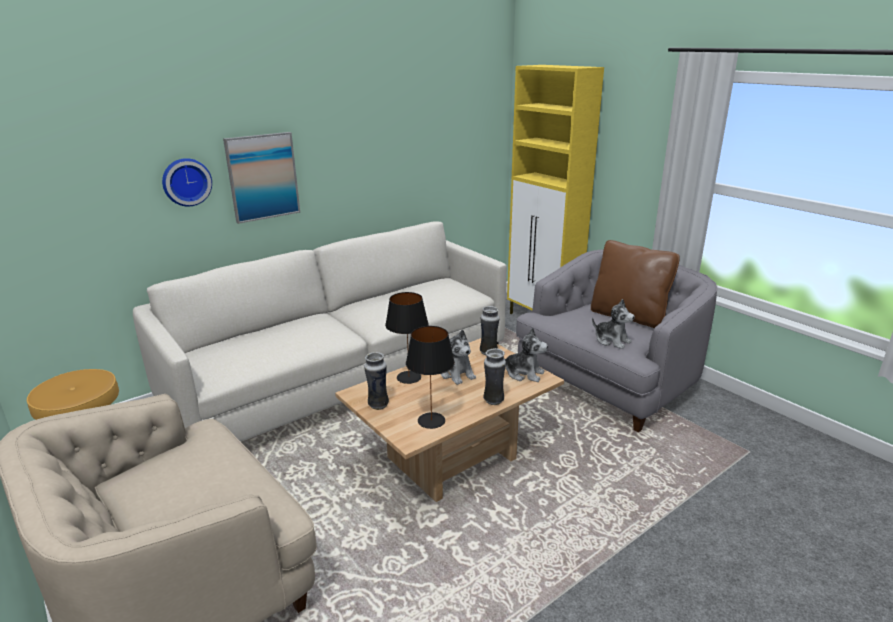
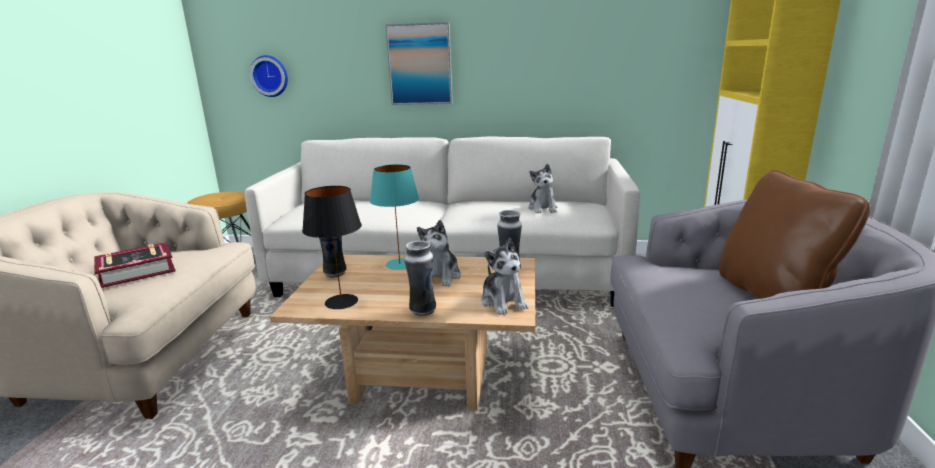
camera: 45 degrees right, 5 degrees down
wall clock [162,158,212,206] -> wall clock moved to [250,55,288,97]
black table lamp [385,292,429,384] -> turquoise table lamp [370,164,419,270]
plush toy [592,299,635,349] -> plush toy moved to [528,164,557,214]
none -> book [94,242,176,288]

